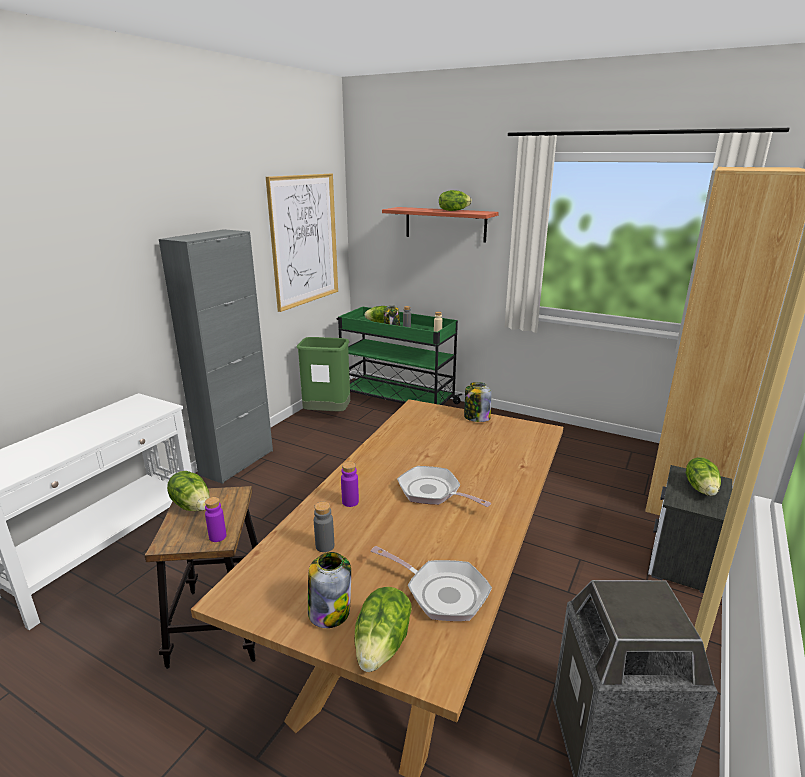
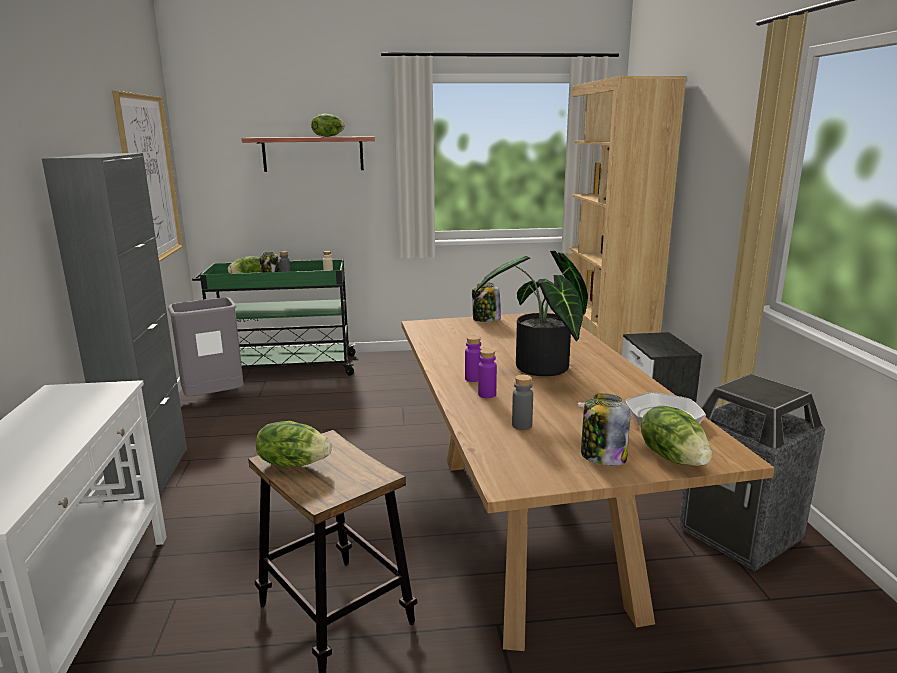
camera: 35 degrees left, 5 degrees down
purple bottle [205,497,226,542] -> purple bottle moved to [465,336,482,382]
green trash can [297,337,350,411] -> grey trash can [168,297,244,396]
frying pan [397,466,491,507] -> potted plant [476,250,588,376]
lettuce [686,457,721,496] -> none

